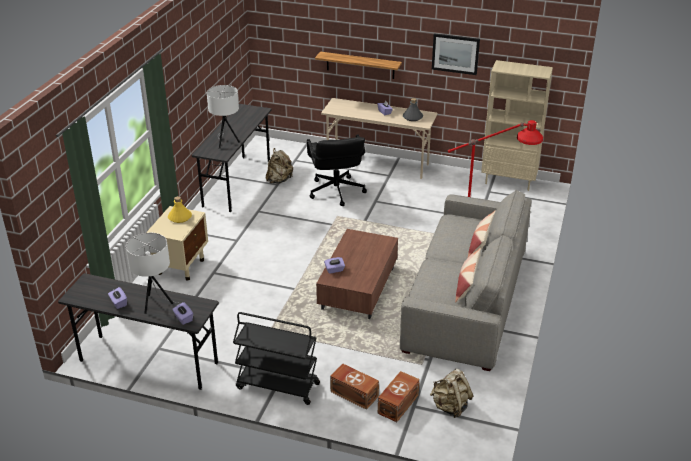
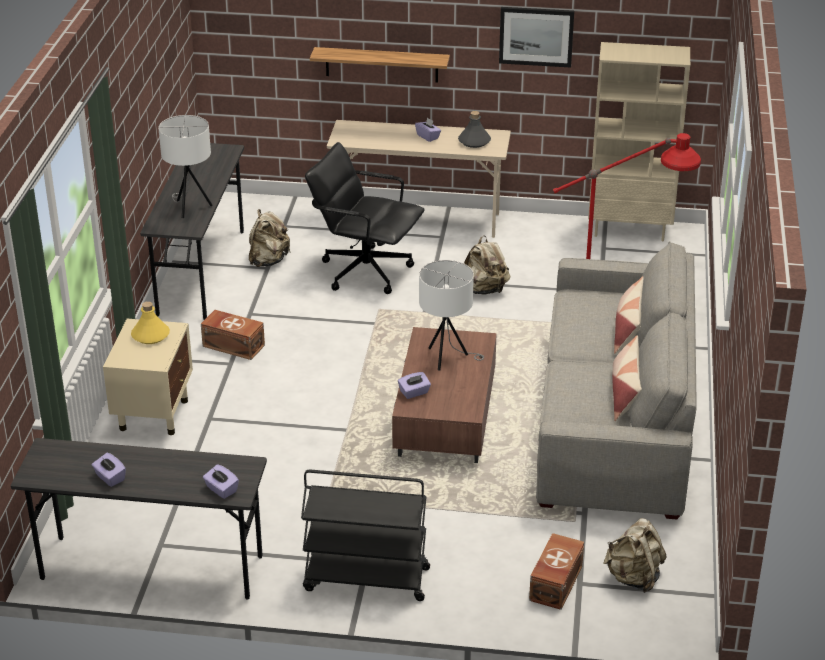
camera: 10 degrees left, 0 degrees up
white table lamp [126,233,181,314] -> white table lamp moved to [419,260,484,371]
black office chair [307,134,367,206] -> black office chair turned 135 degrees clockwise [305,142,424,294]
brown storage box [330,364,379,410] -> brown storage box moved to [201,310,265,360]
none -> beige backpack [464,235,510,295]

